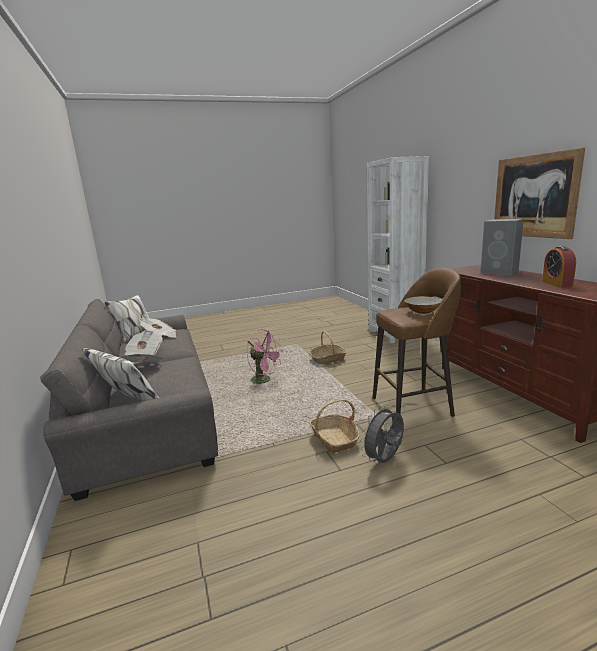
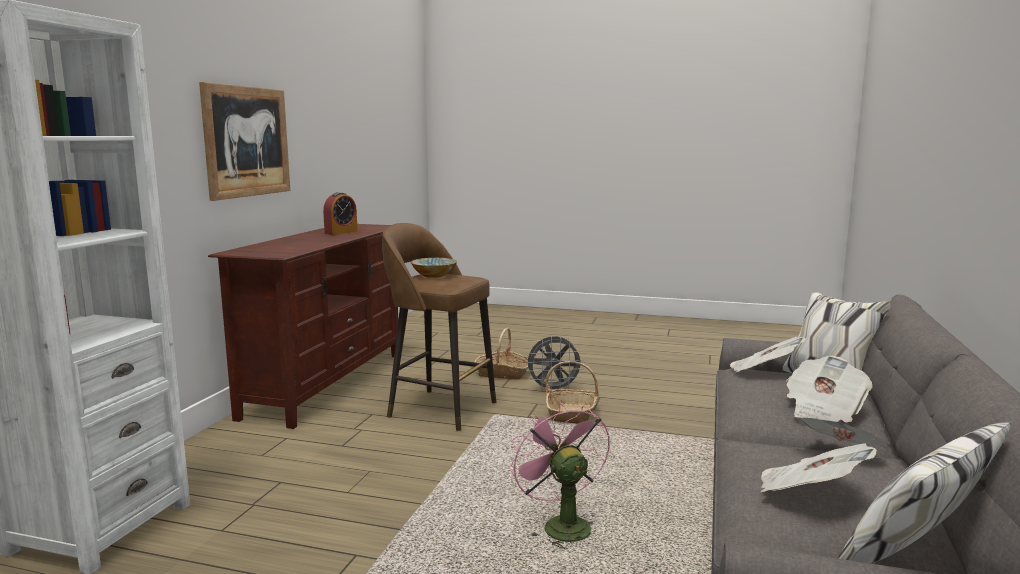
camera: 145 degrees left, 5 degrees down
basket [309,331,347,365] -> basket moved to [474,328,528,380]
grey speaker [480,219,524,275] -> none
none -> newspaper [730,337,806,372]

